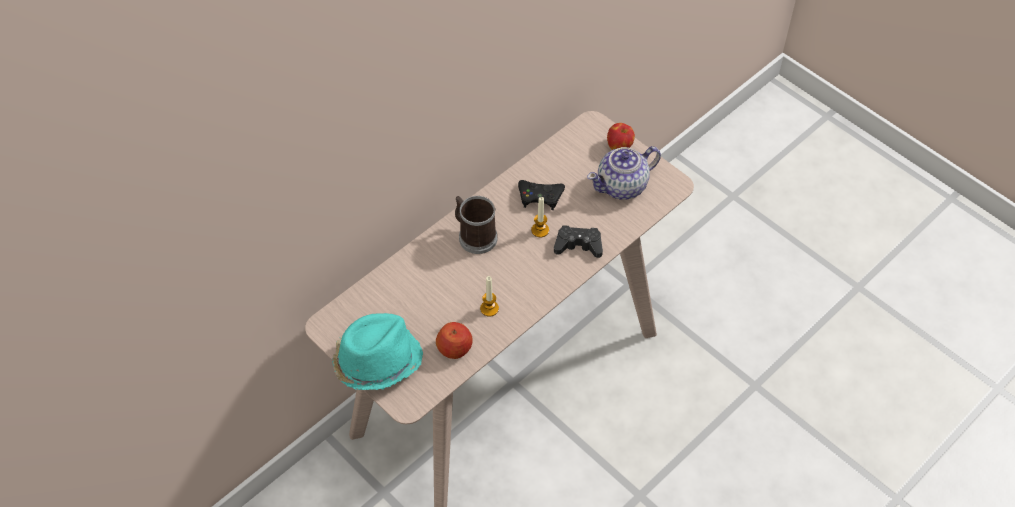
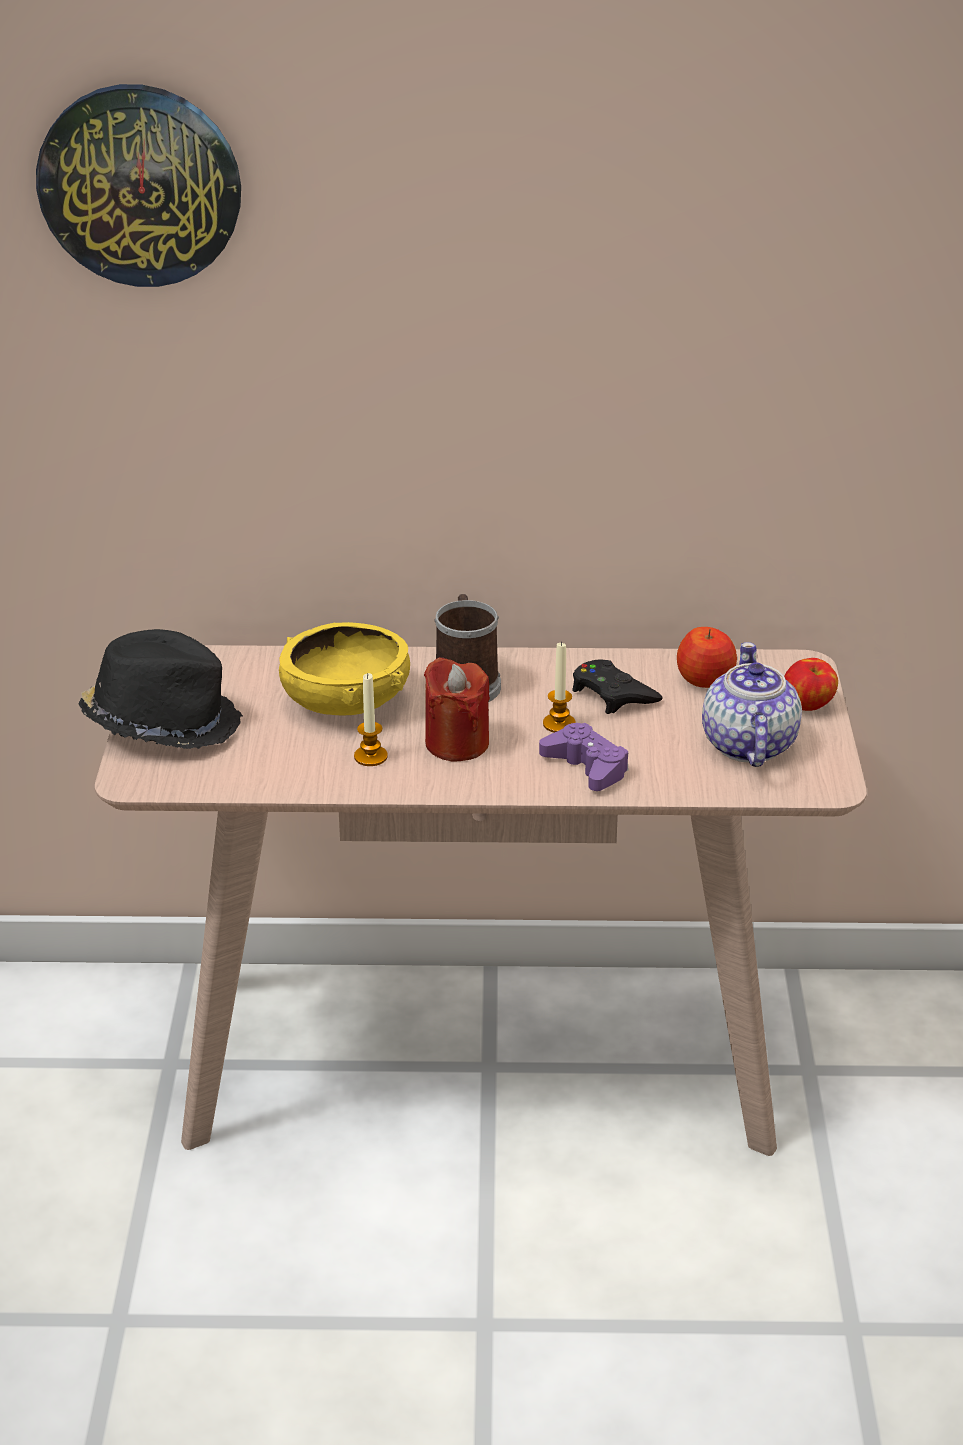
camera: 45 degrees right, 20 degrees down
turquoise hat [332,313,423,390] -> black hat [79,629,243,749]
apple [436,322,473,359] -> apple moved to [677,627,737,688]
black game controller [554,225,603,258] -> purple game controller [539,723,628,791]
teapot [587,146,661,200] -> teapot turned 75 degrees clockwise [702,642,802,767]
none -> wall clock [36,84,241,287]
none -> yellow bowl [279,622,410,716]
none -> red candle [424,657,490,761]

